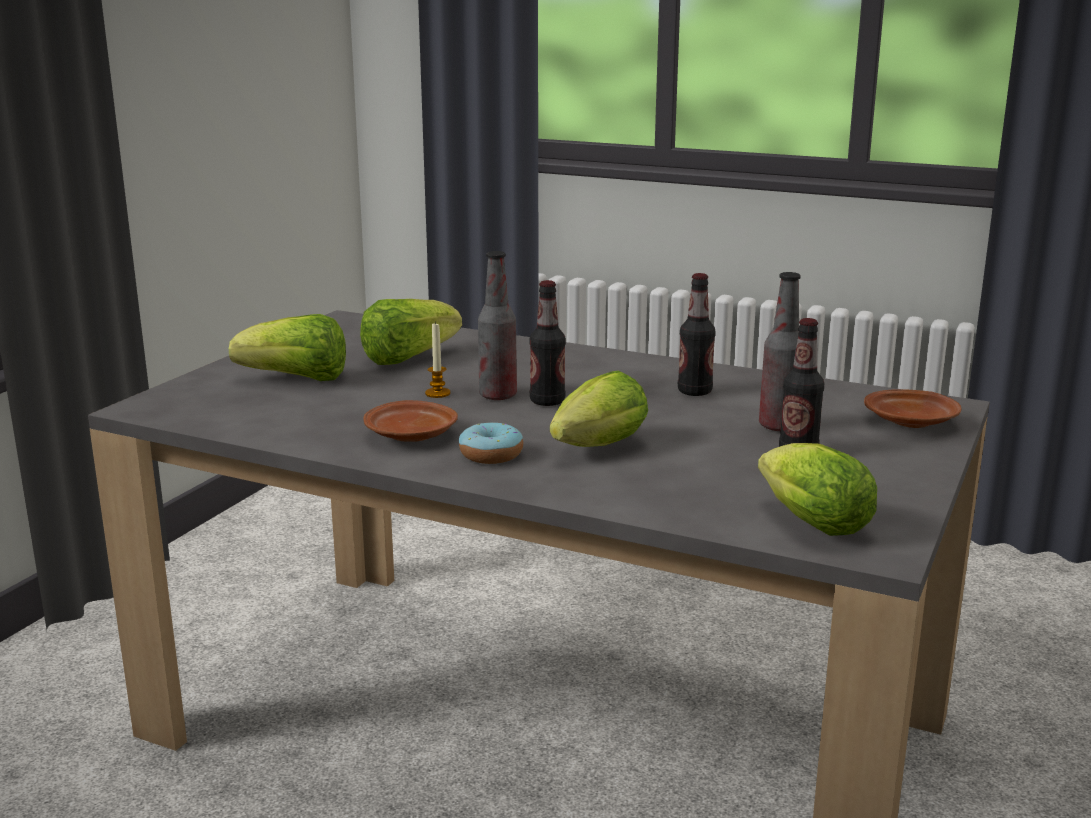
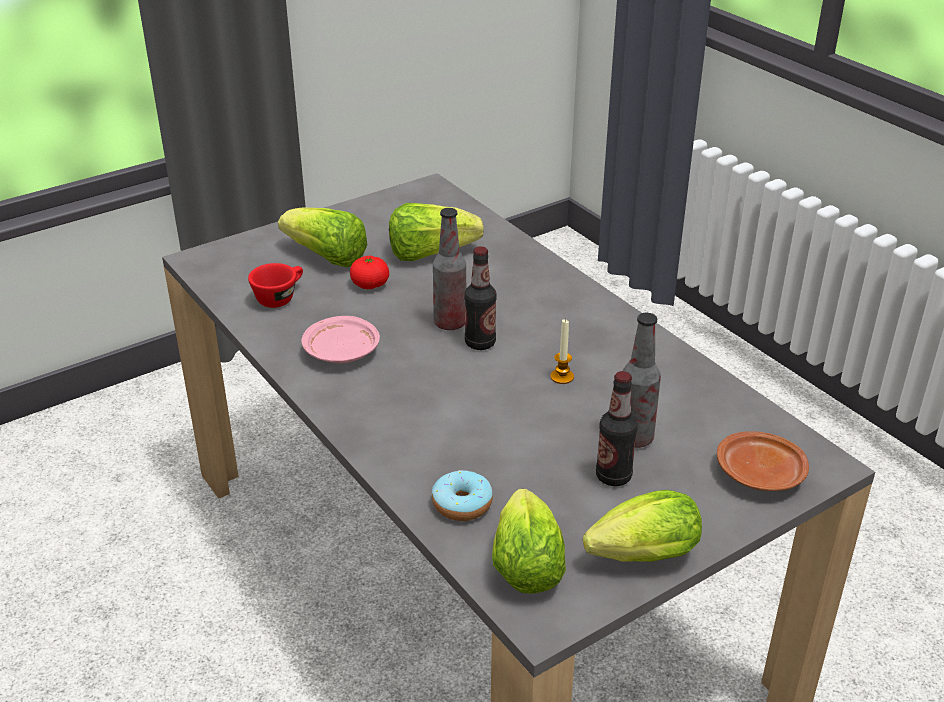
camera: 30 degrees right, 15 degrees up
brown plate [363,400,458,442] -> pink plate [302,316,380,364]
candle [425,321,450,398] -> candle moved to [550,319,574,384]
donut [459,422,523,464] -> donut moved to [432,470,493,521]
lettuce [550,371,648,447] -> lettuce moved to [583,490,702,562]
bottle [678,273,716,396] -> none
none -> red cup [248,263,303,308]
none -> tomato [350,256,389,289]

